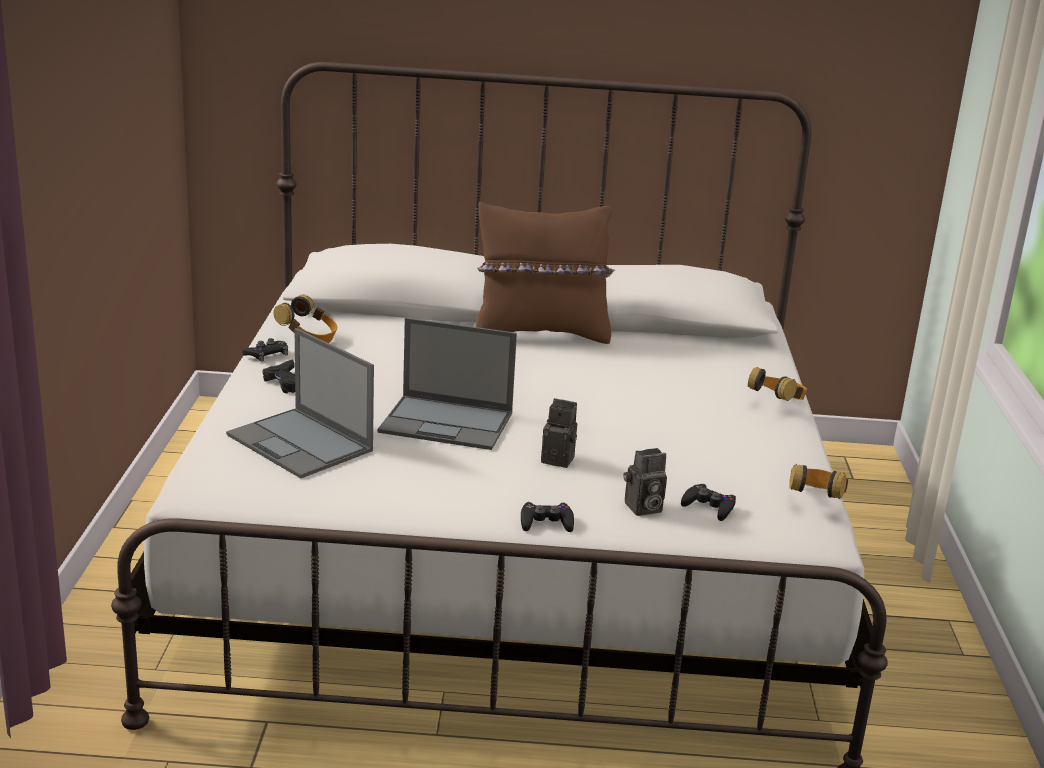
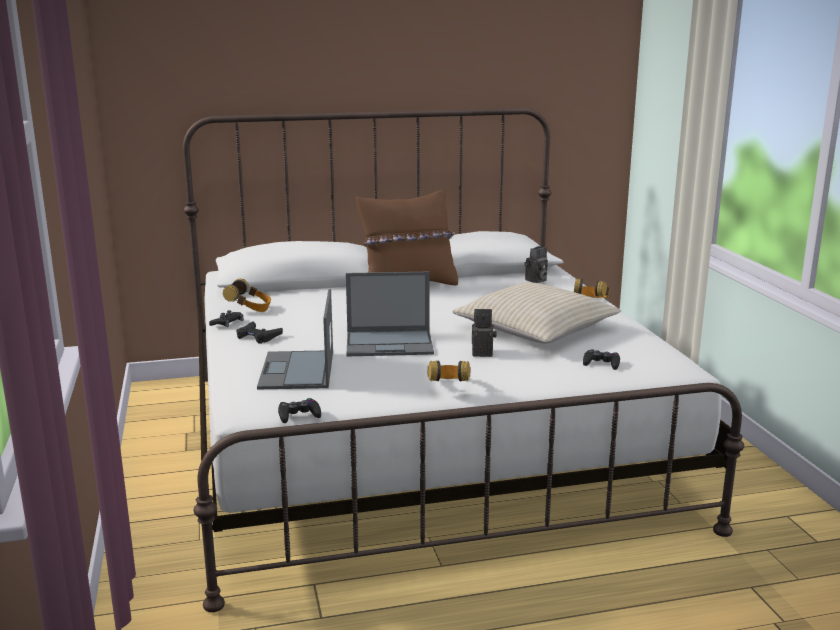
camera: 15 degrees left, 5 degrees down
laptop [226,328,374,478] -> laptop turned 60 degrees clockwise [257,289,333,389]
black game controller [521,502,574,532] -> black game controller moved to [278,398,321,423]
camera [624,448,667,516] -> camera moved to [525,246,548,283]
headphones [789,464,848,499] -> headphones moved to [428,361,470,381]
none -> beige pillow [452,282,621,343]

